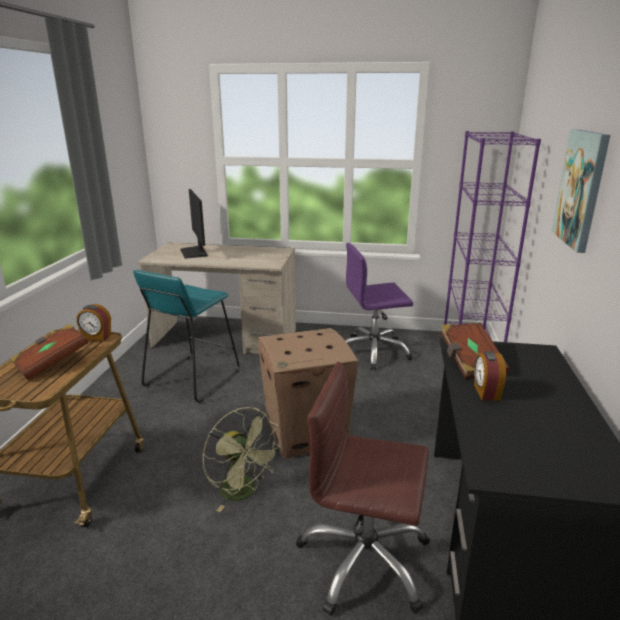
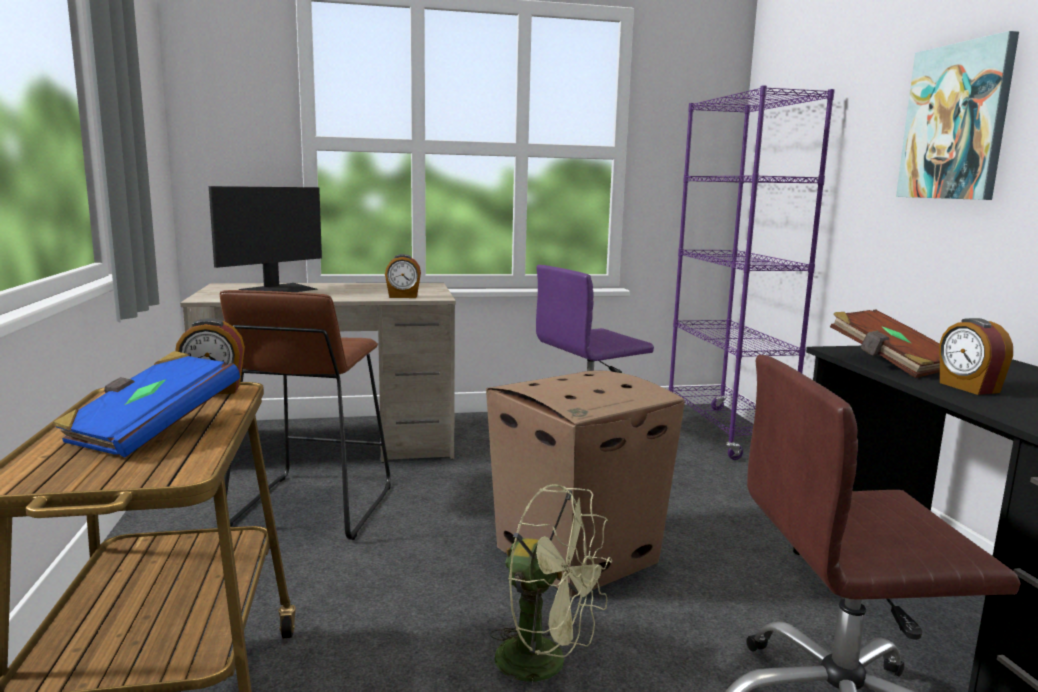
camera: 20 degrees left, 10 degrees down
brown book [10,323,88,380] -> blue book [52,351,240,457]
turquoise stool [133,270,239,402] -> brown stool [220,290,391,540]
monitor [180,189,208,259] -> monitor turned 105 degrees counterclockwise [209,186,322,292]
none -> alarm clock [385,254,421,298]

